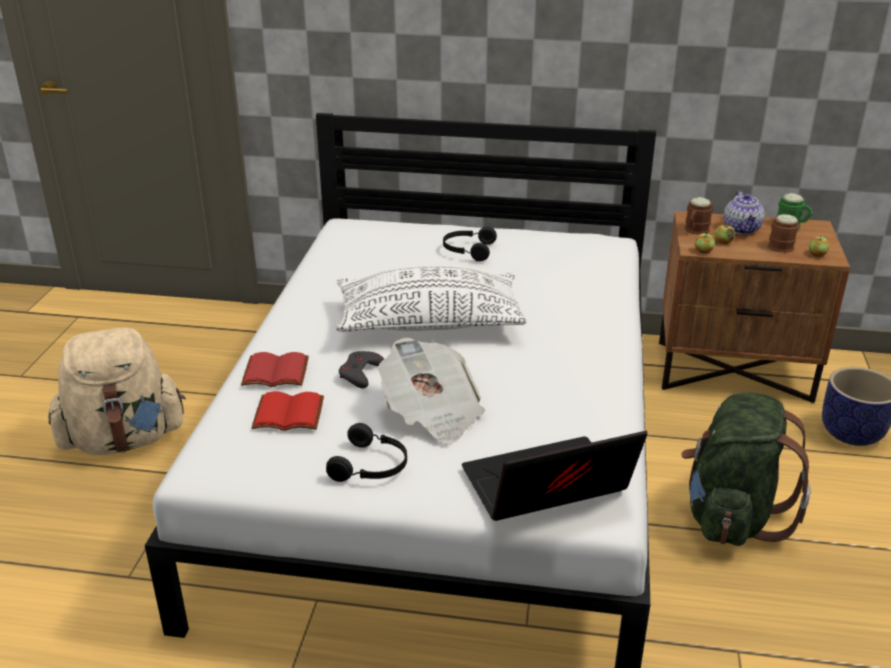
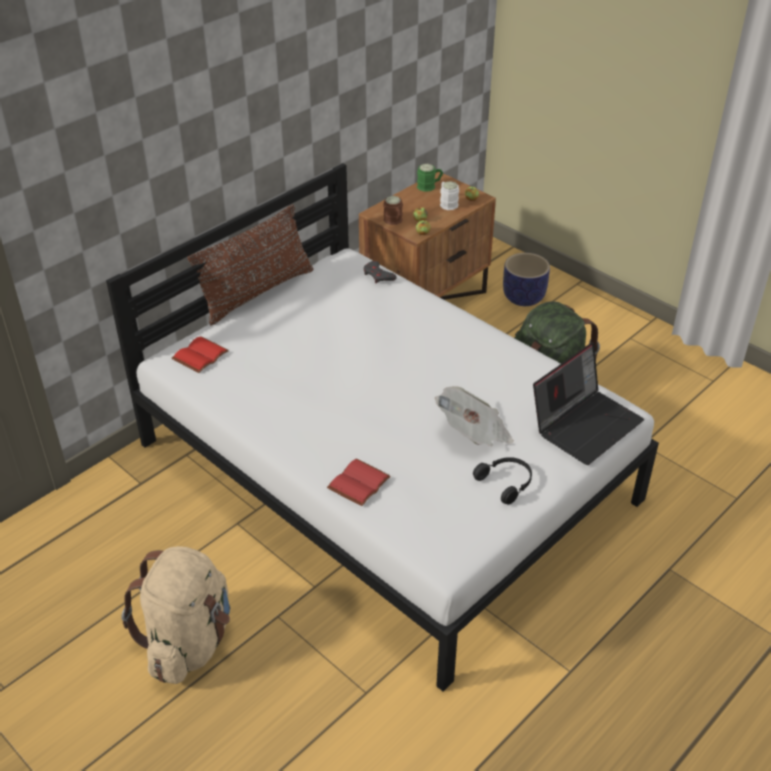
camera: 55 degrees left, 10 degrees up
red book [251,391,324,431] -> red book moved to [172,336,229,373]
white pillow [336,267,527,332] -> none
grey game controller [339,351,384,388] -> grey game controller moved to [363,261,397,283]
black headphones [443,226,497,262] -> none
laptop [462,431,647,521] -> laptop turned 150 degrees counterclockwise [533,342,644,465]
teapot [724,191,765,234] -> none
brown mug [768,214,799,253] -> white mug [440,181,459,210]
none -> brown pillow [187,204,314,326]

